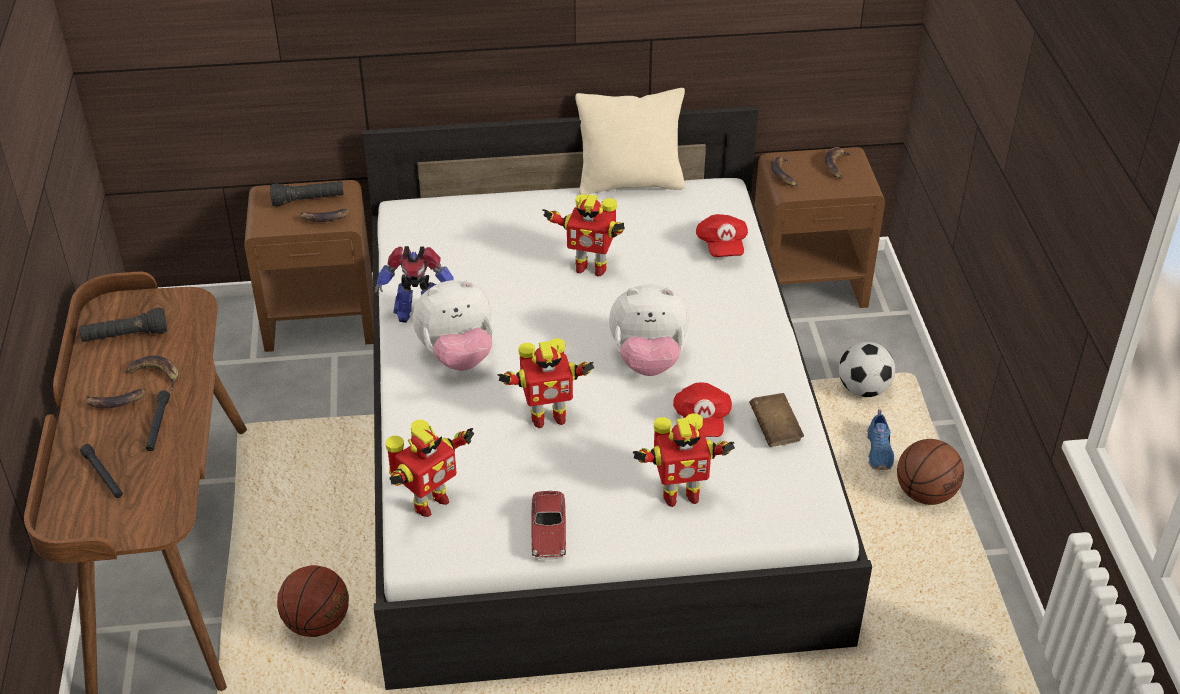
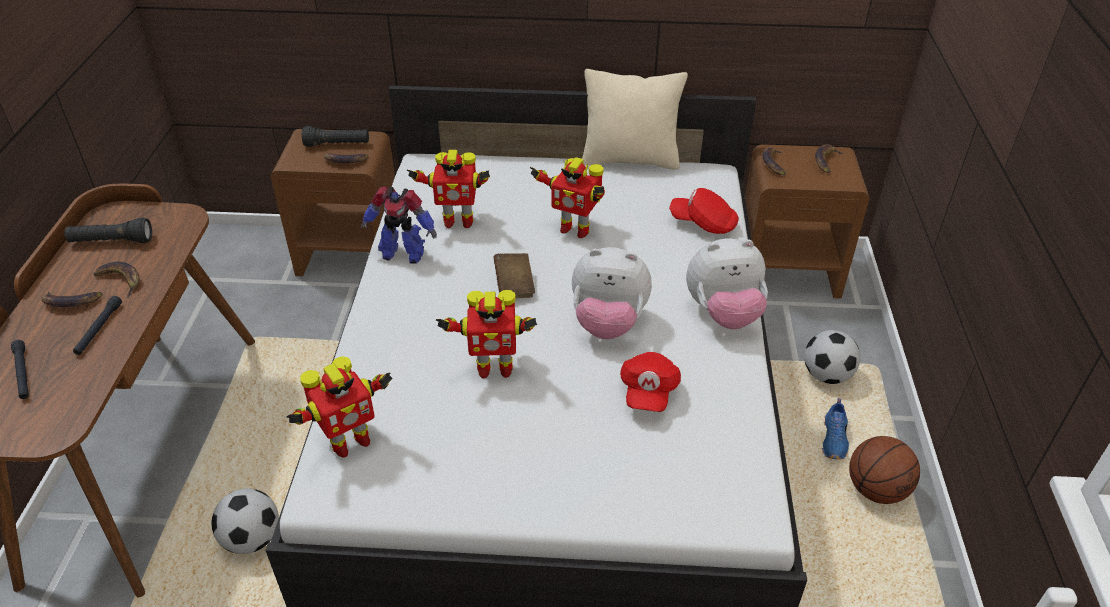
camera: 10 degrees right, 0 degrees up
basketball [277,565,349,637] -> football [211,488,279,554]
plush toy [413,280,493,371] -> plush toy moved to [686,238,768,329]
toy car [531,491,566,560] -> none
toy robot [633,413,735,507] -> toy robot moved to [407,150,490,228]
red cap [696,214,748,257] -> red cap turned 105 degrees clockwise [669,188,739,234]
brown book [749,393,804,447] -> brown book moved to [493,253,535,298]

